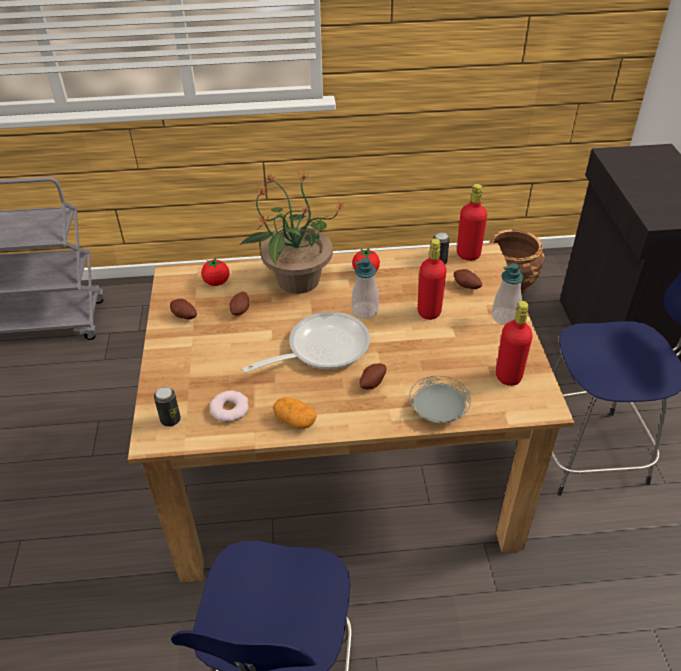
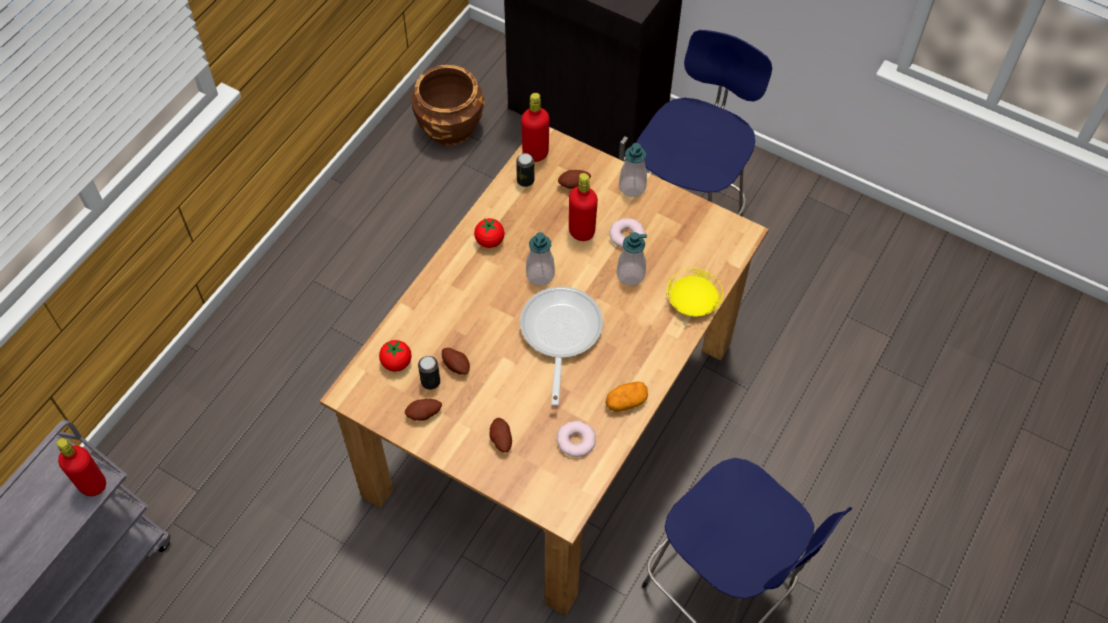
camera: 55 degrees left, 15 degrees up
can [154,387,181,427] -> can moved to [418,356,440,390]
potted plant [240,170,344,294] -> none
potato [359,363,386,389] -> potato moved to [489,418,512,453]
grey plate [409,376,471,423] -> yellow plate [667,268,723,317]
red bottle [496,301,533,386] -> red bottle moved to [56,438,106,496]
none -> donut [609,218,645,248]
none -> soap dispenser [617,232,647,286]

